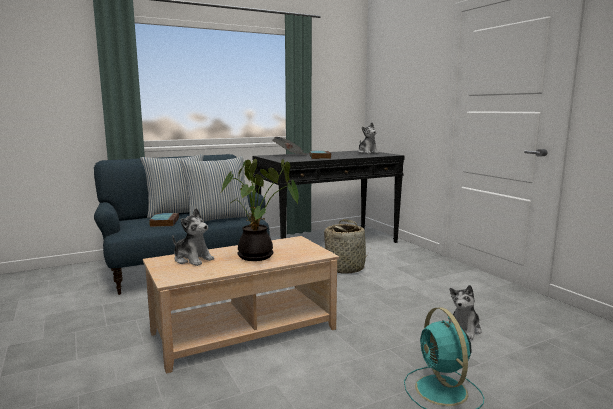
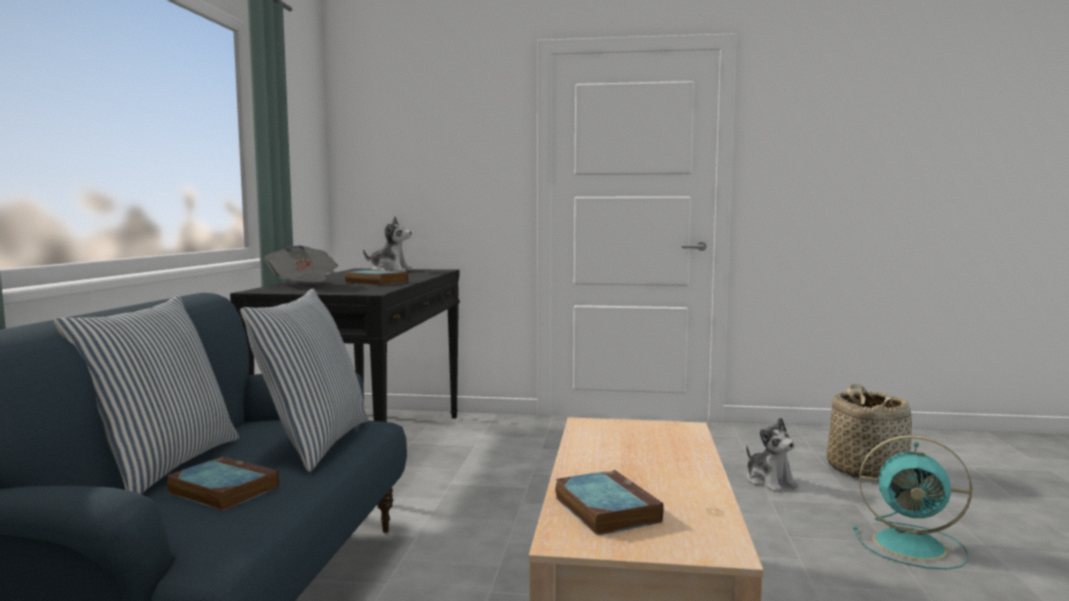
camera: 55 degrees left, 5 degrees down
plush toy [172,208,214,266] -> book [555,470,664,536]
potted plant [221,159,299,261] -> none
basket [324,219,371,274] -> basket moved to [827,384,912,478]

